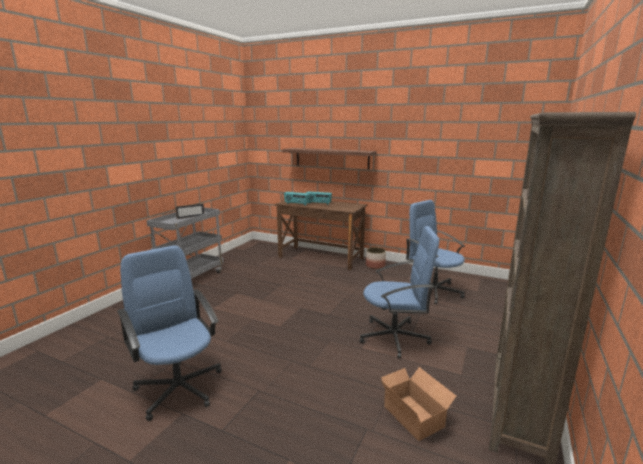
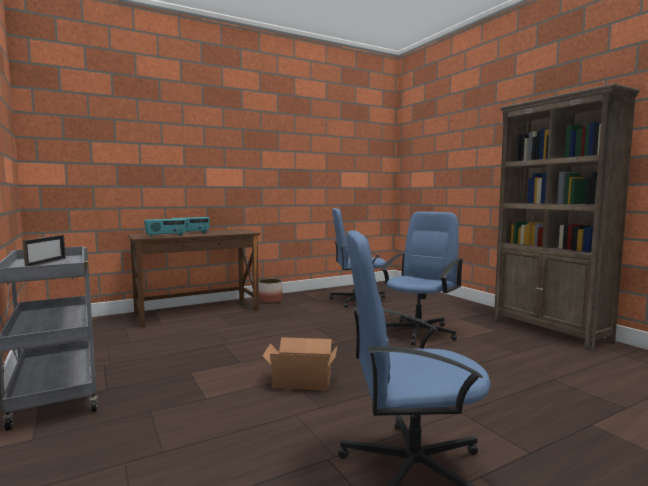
camera: 55 degrees left, 10 degrees down
shelf [282,148,377,170] -> none
cardboard box [381,367,456,441] -> cardboard box moved to [263,337,337,391]

